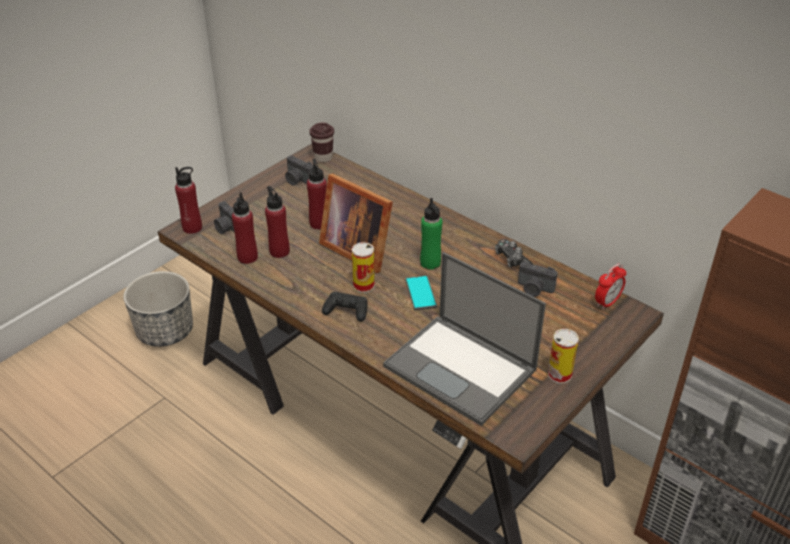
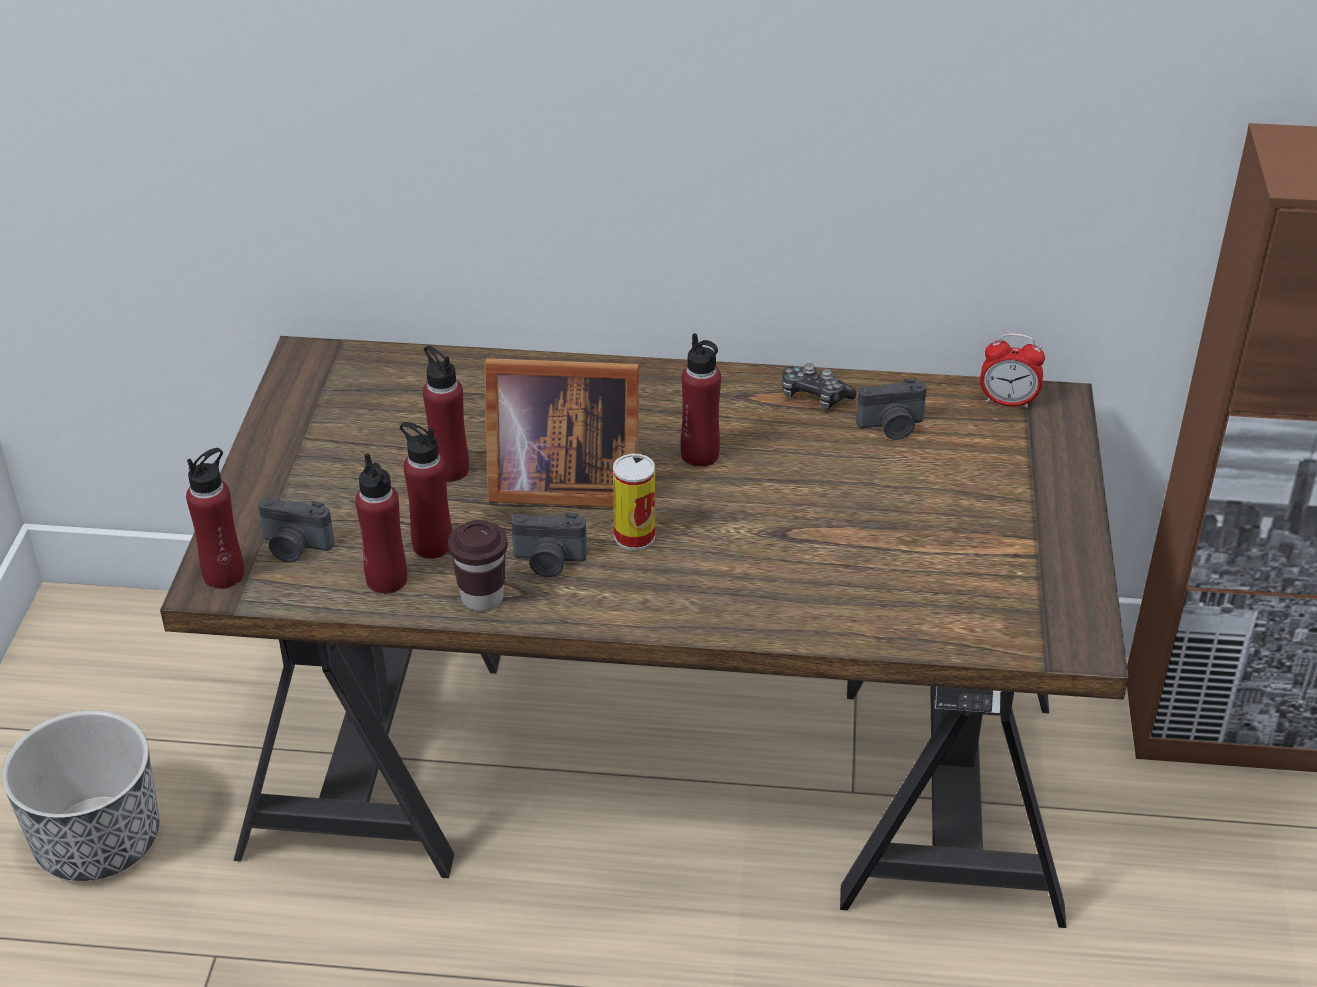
camera: 35 degrees left, 0 degrees up
camera [285,155,313,186] -> camera moved to [512,512,587,577]
brown cup [309,122,334,163] -> brown cup moved to [448,520,508,611]
black game controller [322,292,368,322] -> none
laptop [383,252,546,426] -> none
phone [406,276,437,311] -> none
green bottle [420,198,442,270] -> red bottle [681,333,721,467]
can [548,329,579,384] -> none
alarm clock [595,263,626,310] -> alarm clock turned 90 degrees clockwise [980,333,1045,408]

